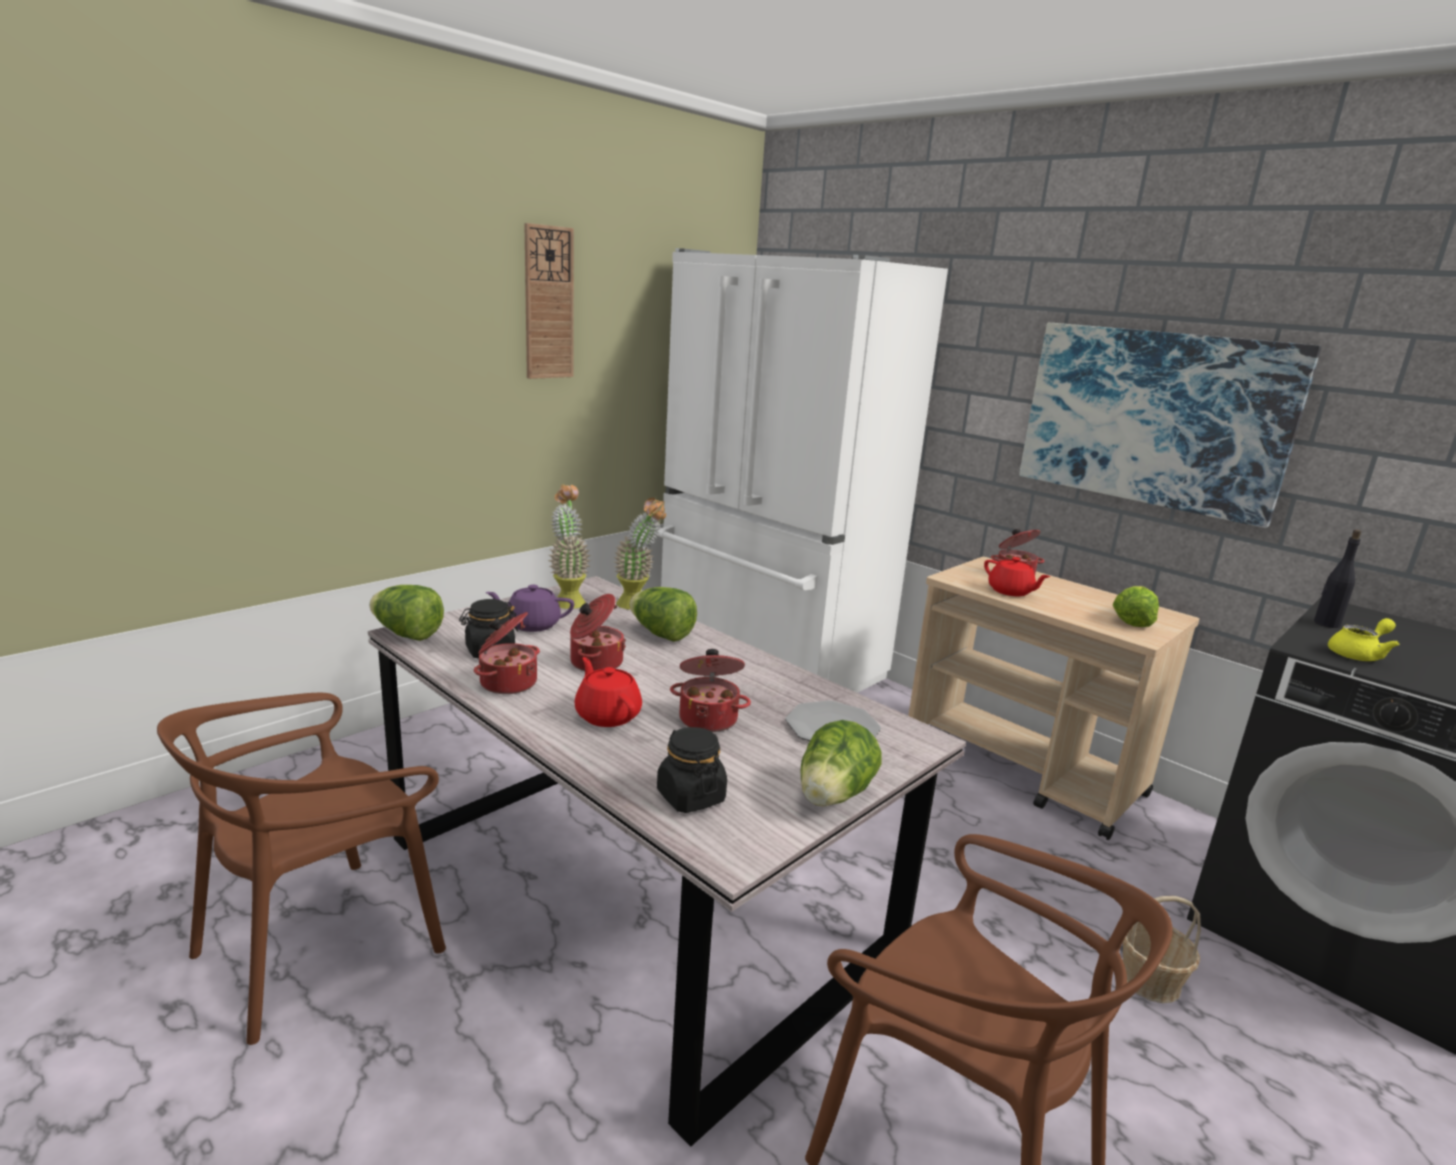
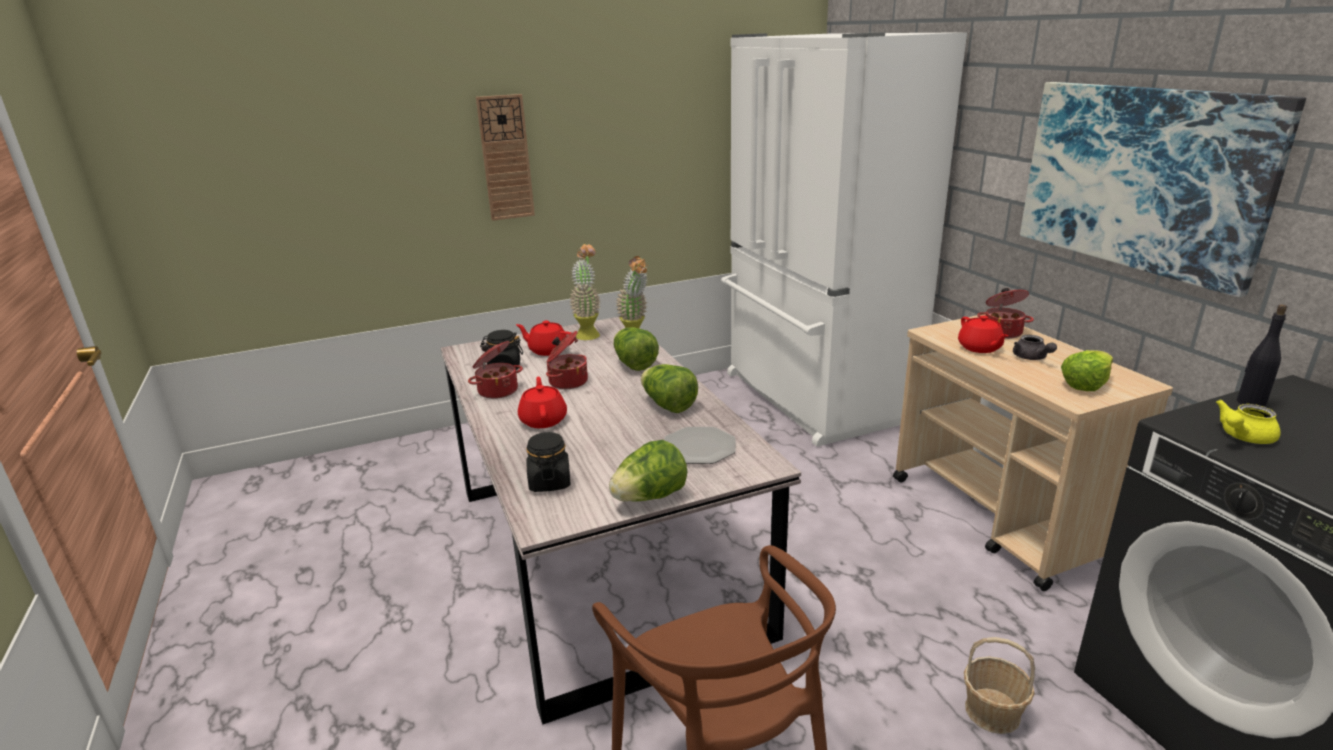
camera: 25 degrees right, 5 degrees up
brown chair [157,693,446,1045] -> none
lettuce [370,585,444,641] -> lettuce moved to [641,364,698,413]
purple teapot [486,584,574,632] -> red teapot [516,320,575,356]
wall clock [524,223,574,379] -> wall clock moved to [476,94,535,221]
cooking pot [670,649,751,732] -> none
yellow teapot [1328,618,1400,661] -> yellow teapot turned 150 degrees clockwise [1216,400,1281,444]
none -> grey teapot [1013,335,1057,360]

